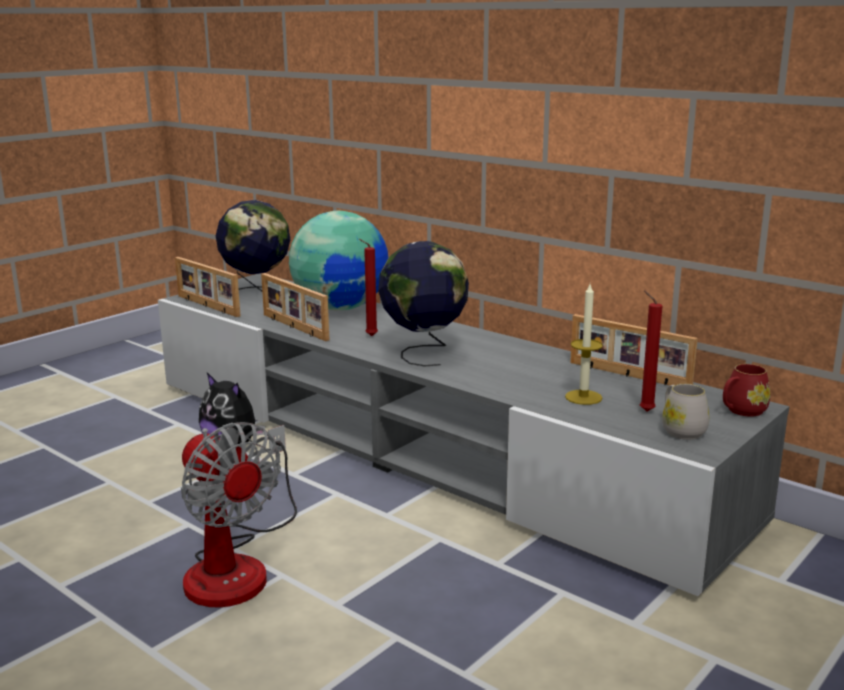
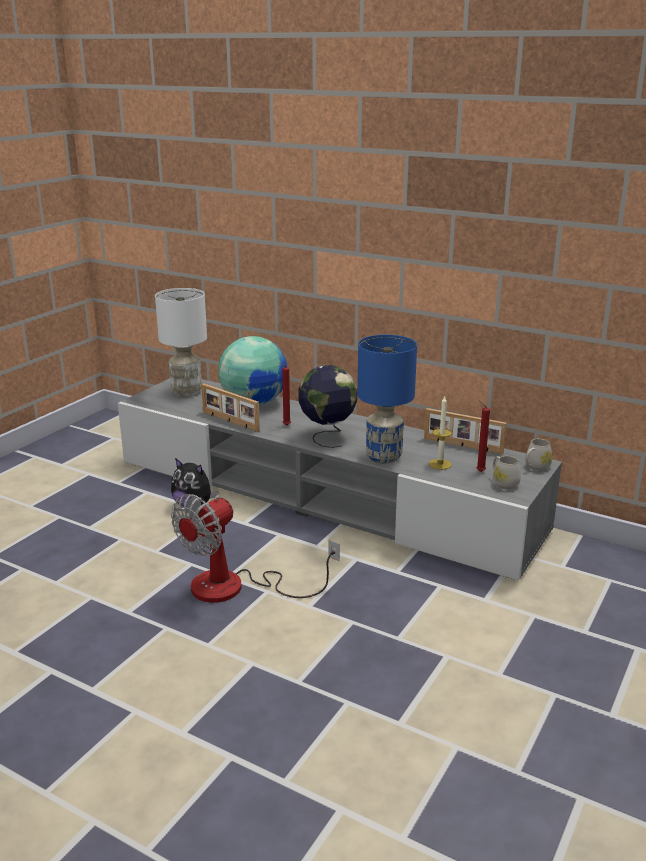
camera: 10 degrees left, 5 degrees up
picture frame [175,257,240,317] -> none
fan [181,422,297,608] -> fan turned 90 degrees clockwise [171,494,339,603]
globe [216,200,290,291] -> white table lamp [155,288,207,397]
red mug [723,364,770,417] -> white mug [525,439,552,471]
none -> blue table lamp [357,335,417,463]

